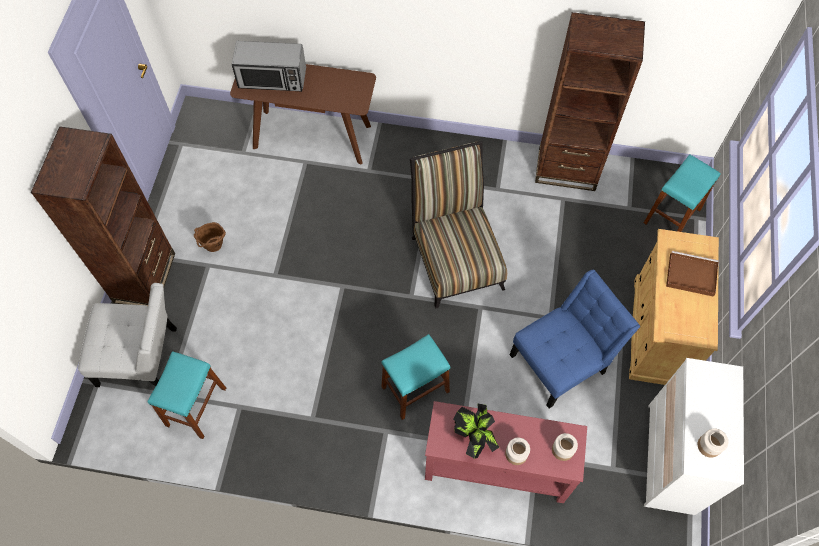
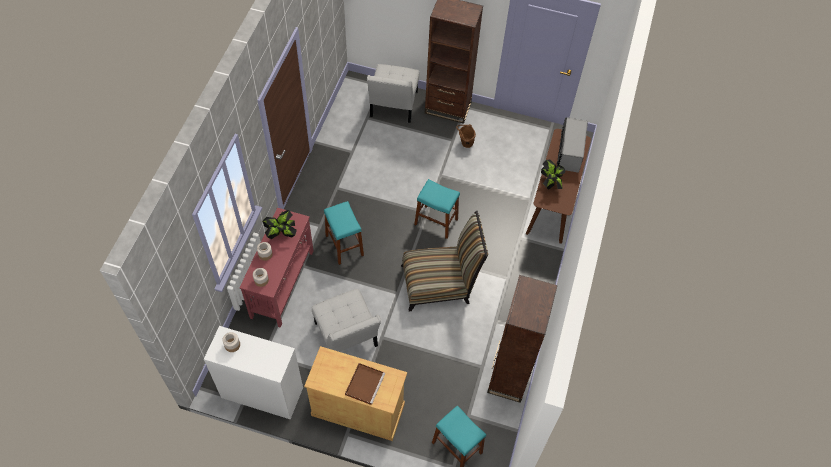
camera: 95 degrees right, 5 degrees down
turquoise stool [147,351,226,439] -> turquoise stool moved to [414,179,460,239]
blue chair [510,270,640,409] -> white chair [311,289,381,352]
none -> potted plant [541,160,565,190]

